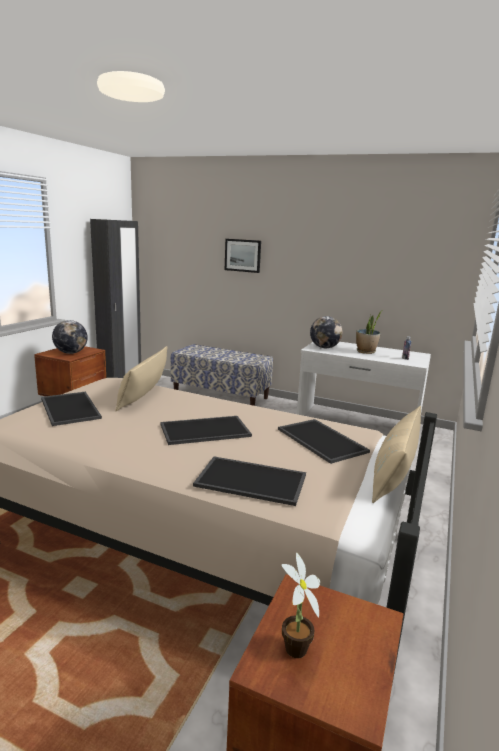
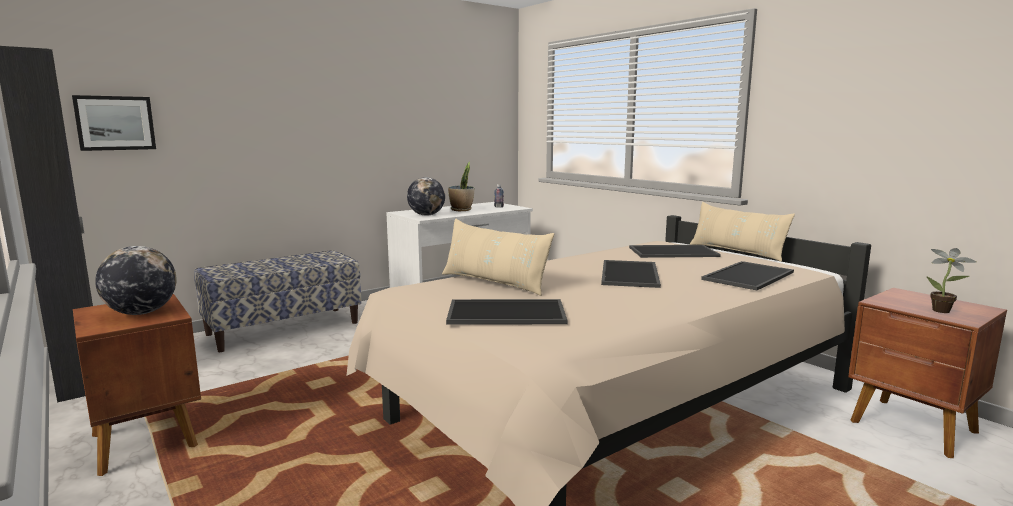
camera: 60 degrees left, 5 degrees down
picture [225,239,261,273] -> picture moved to [72,95,156,151]

